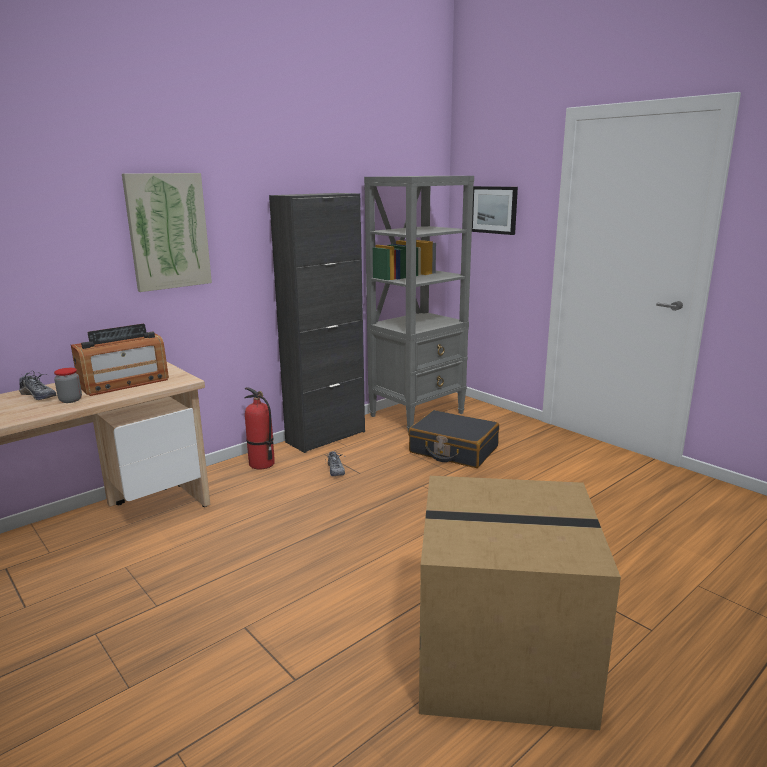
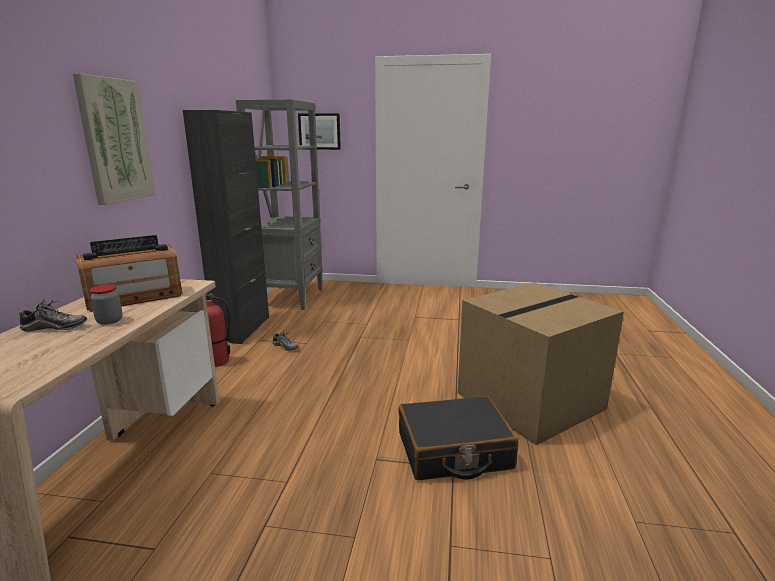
camera: 40 degrees left, 0 degrees up
radio [71,324,169,396] -> radio turned 45 degrees clockwise [76,235,182,312]
black suitcase [408,410,499,468] -> black suitcase moved to [398,396,518,480]

